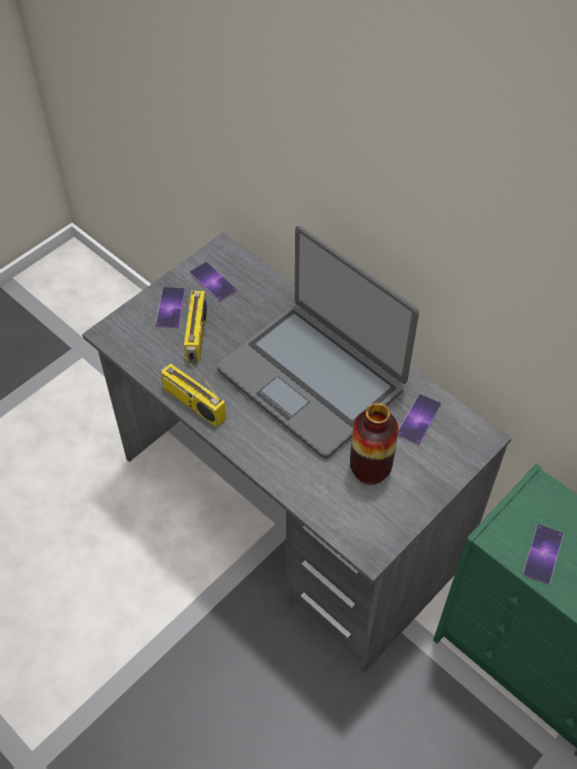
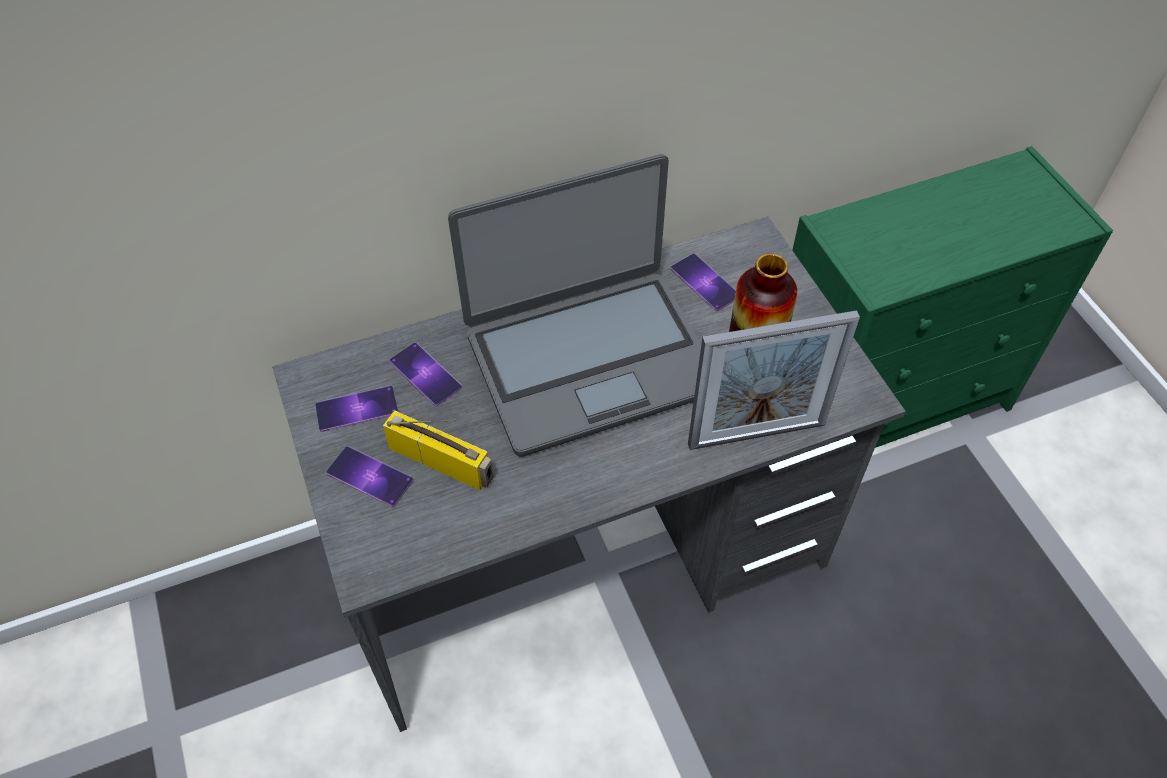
camera: 65 degrees left, 0 degrees up
radio [160,343,227,427] -> none
phone [522,524,563,585] -> phone moved to [389,343,462,406]
none -> picture frame [688,310,860,450]

